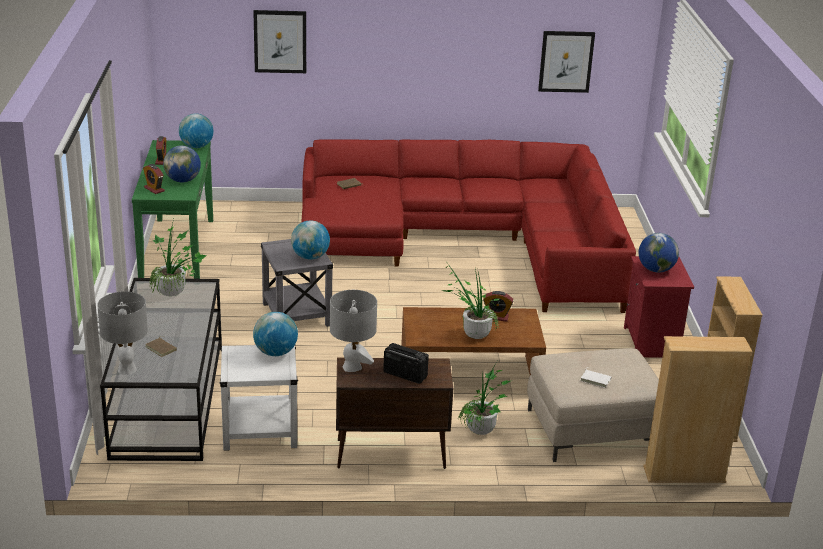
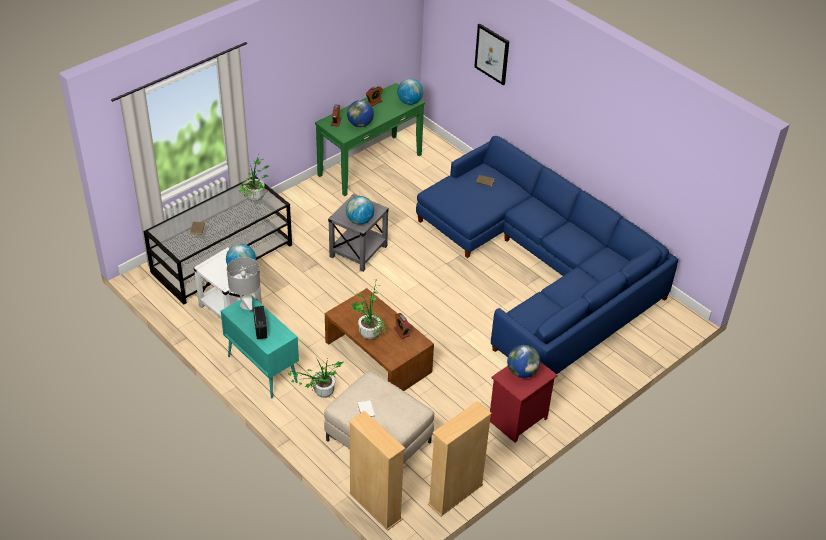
camera: 50 degrees right, 15 degrees up
grey table lamp [97,291,148,375] -> none
red sofa [301,139,636,313] -> blue sofa [416,136,678,374]
brown cabinet [336,358,453,469] -> turquoise cabinet [221,295,299,399]
picture [538,31,595,93] -> none

